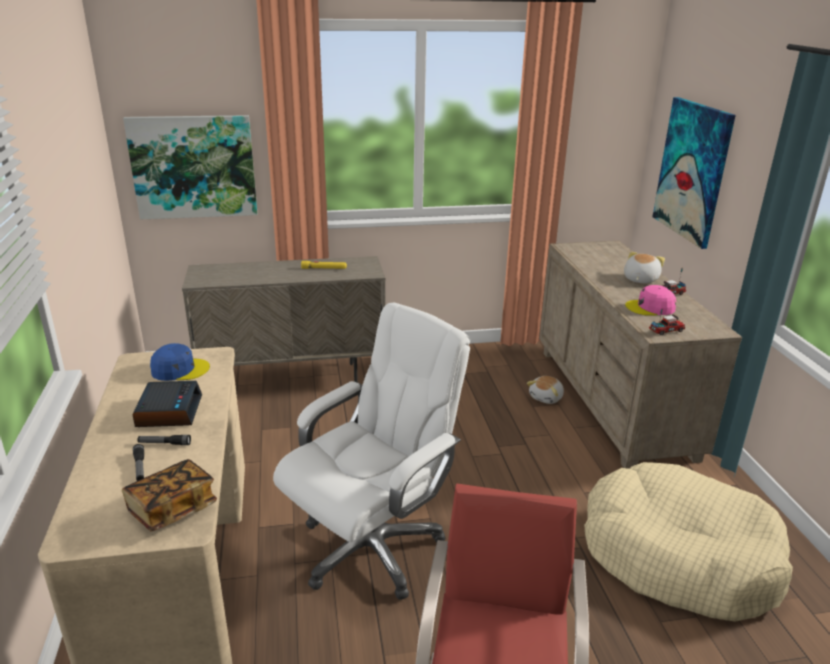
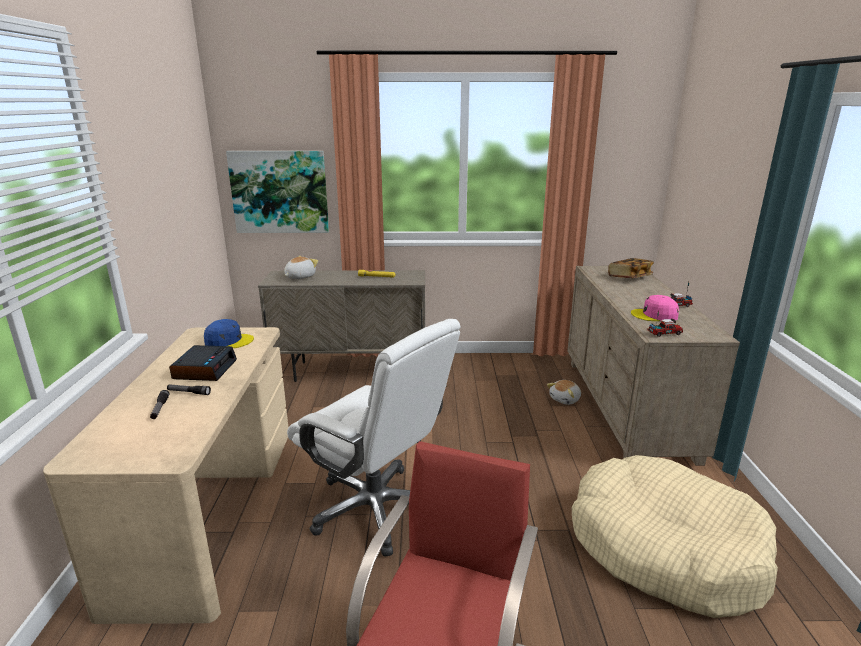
camera: 10 degrees right, 5 degrees down
book [122,459,217,531] -> book moved to [608,258,654,278]
white office chair [273,303,470,600] -> white office chair turned 75 degrees clockwise [287,319,460,557]
plush toy [624,252,665,283] -> plush toy moved to [284,256,318,279]
picture [652,97,736,249] -> none

